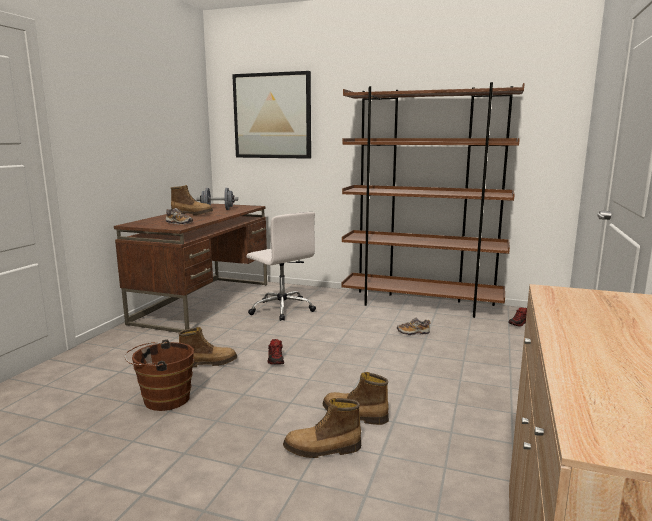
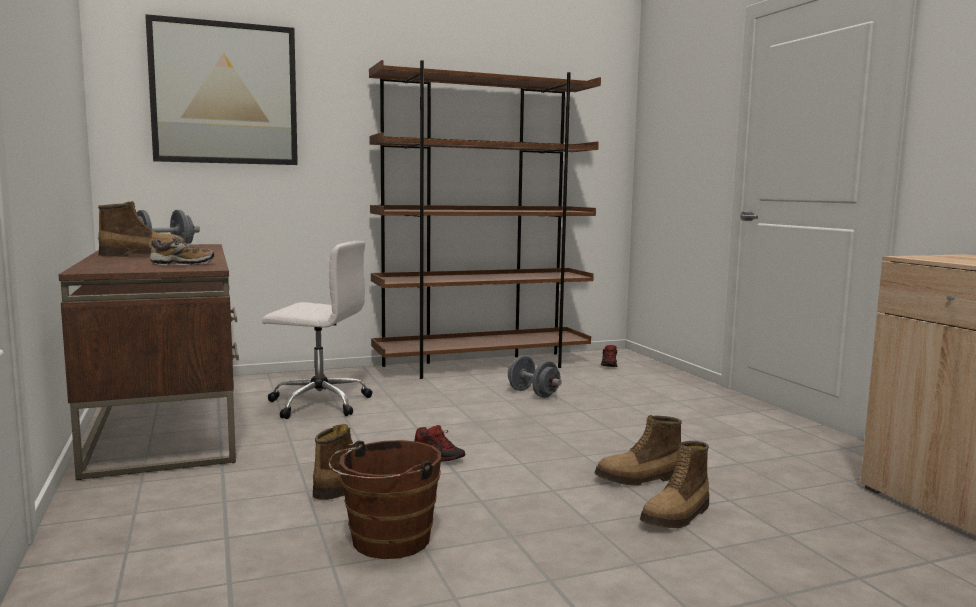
camera: 40 degrees left, 5 degrees down
shoe [397,318,431,336] -> grey dumbbell [508,356,561,398]

